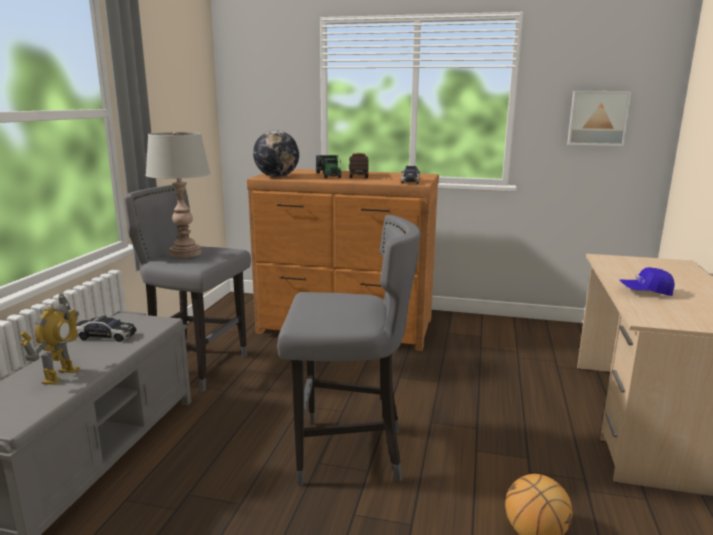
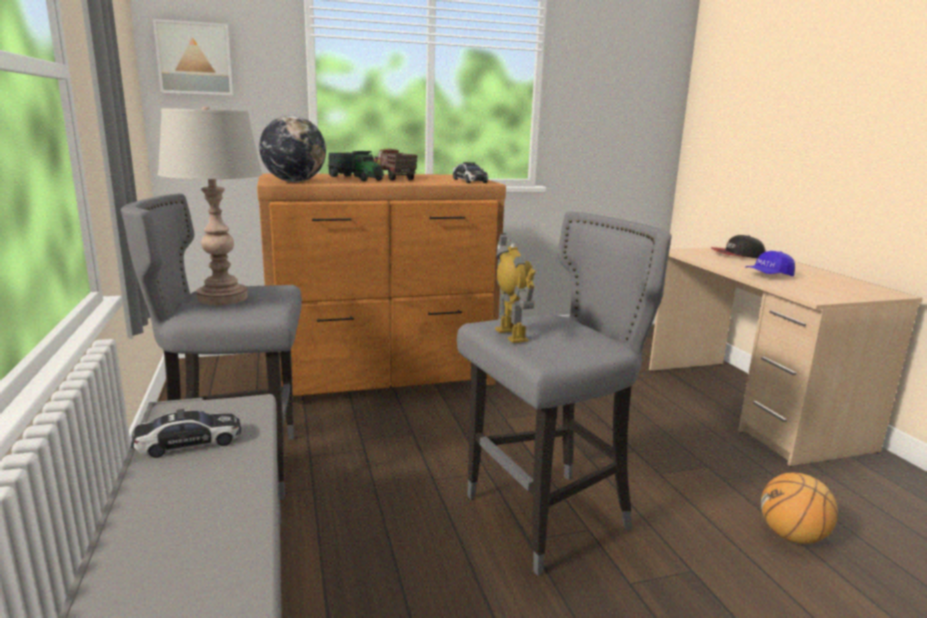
camera: 30 degrees left, 0 degrees up
toy robot [20,294,80,385] -> toy robot moved to [495,233,536,343]
picture [567,91,632,146] -> picture moved to [153,19,234,96]
none -> cap [711,235,766,258]

